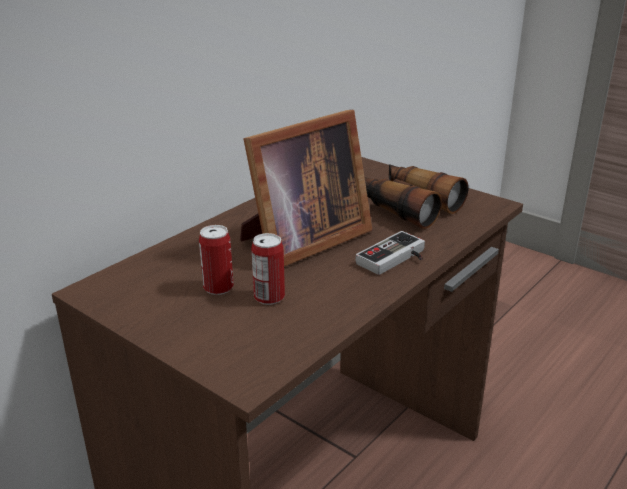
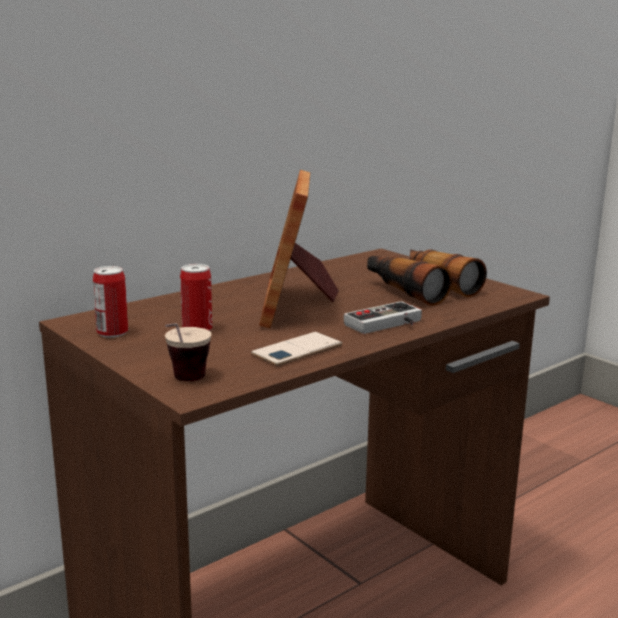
camera: 10 degrees right, 10 degrees down
picture frame [240,110,372,266] -> picture frame turned 120 degrees clockwise [259,170,339,328]
can [251,233,285,305] -> can moved to [93,266,128,338]
none -> cup [165,323,212,381]
none -> phone [251,332,342,366]

